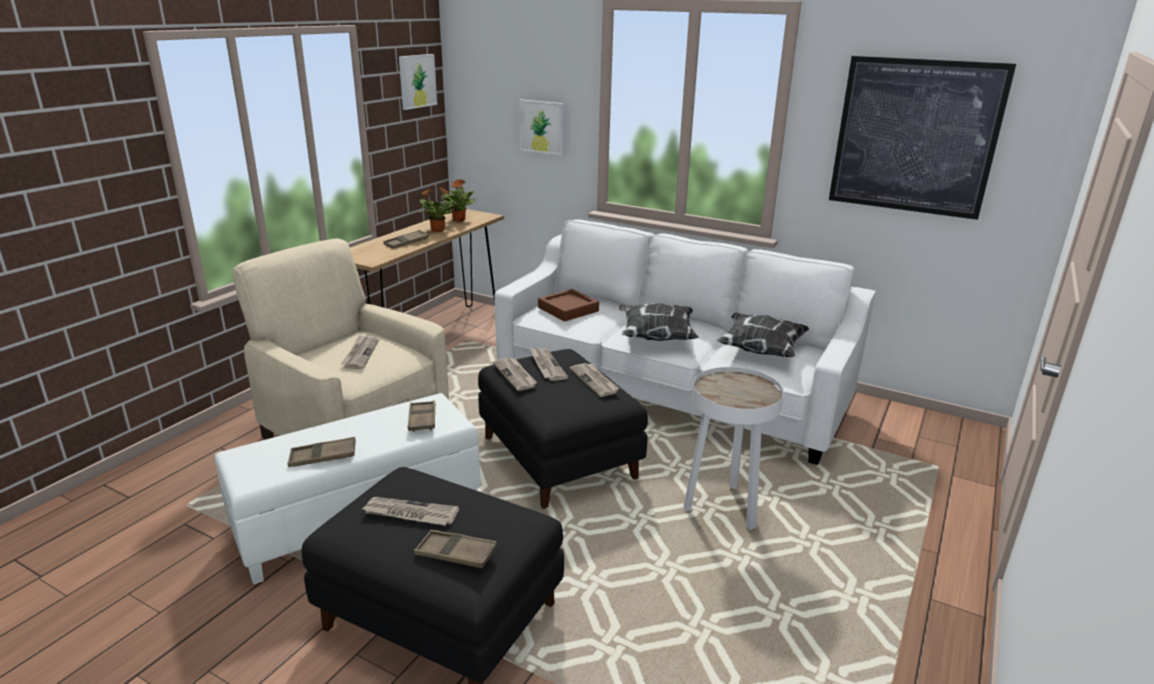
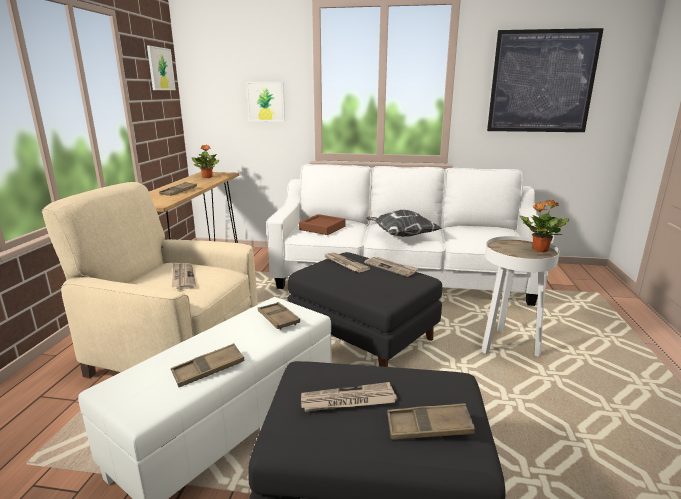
camera: 20 degrees left, 5 degrees down
potted plant [418,187,453,232] -> potted plant moved to [519,199,570,252]
newspaper [493,358,537,391] -> none
pillow [717,312,809,357] -> none

